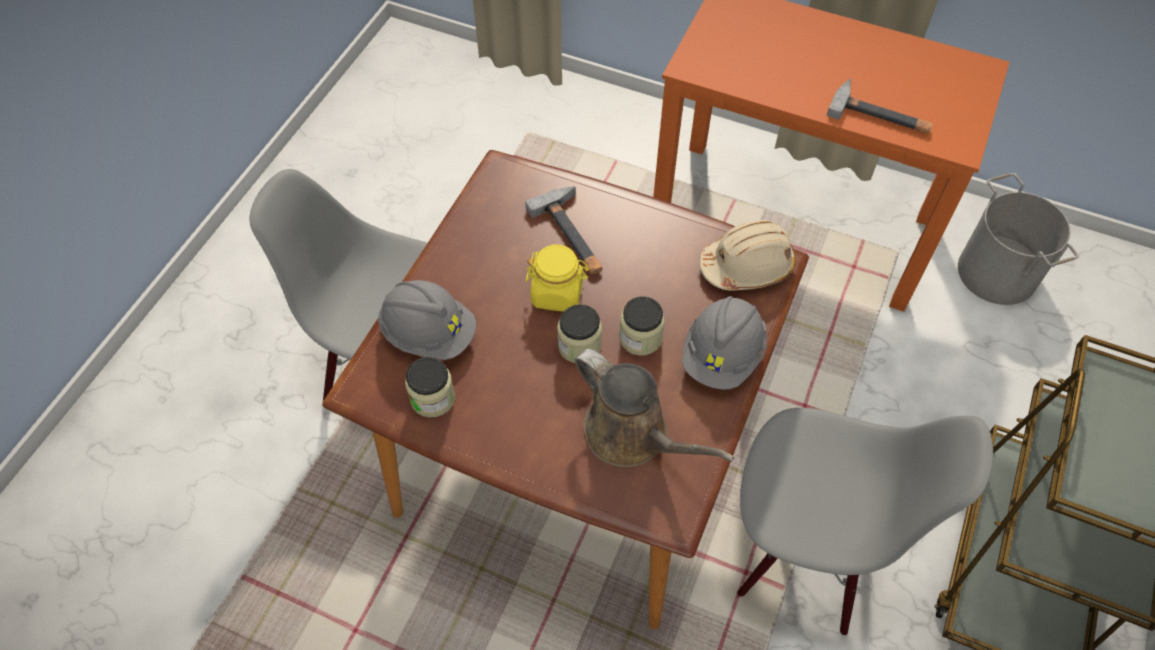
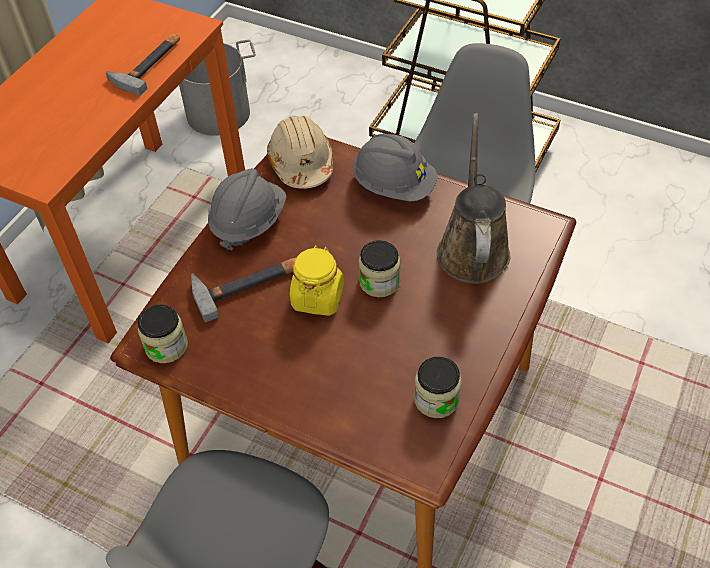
camera: 85 degrees left, 5 degrees down
grey hard hat [378,280,476,360] -> grey hard hat moved to [208,168,287,251]
brown watering can [574,349,734,468] -> brown watering can turned 45 degrees counterclockwise [437,113,510,284]
jar [619,296,665,356] -> jar moved to [137,305,188,363]

